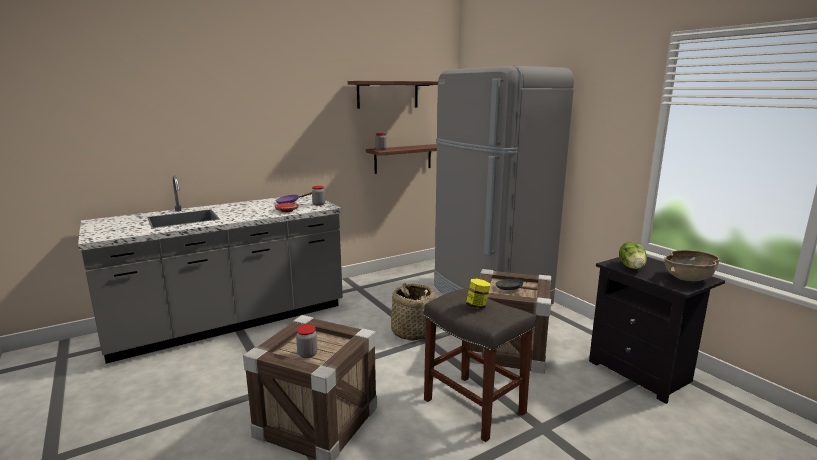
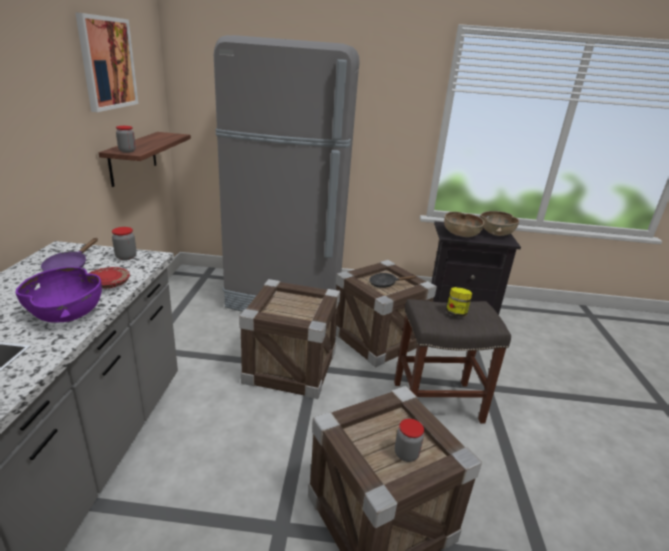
camera: 55 degrees left, 10 degrees up
shelf [348,81,438,109] -> picture [75,12,138,112]
basket [391,283,436,341] -> crate [239,279,340,399]
lettuce [619,242,647,269] -> brown bowl [444,212,484,237]
none -> purple bowl [16,267,102,323]

